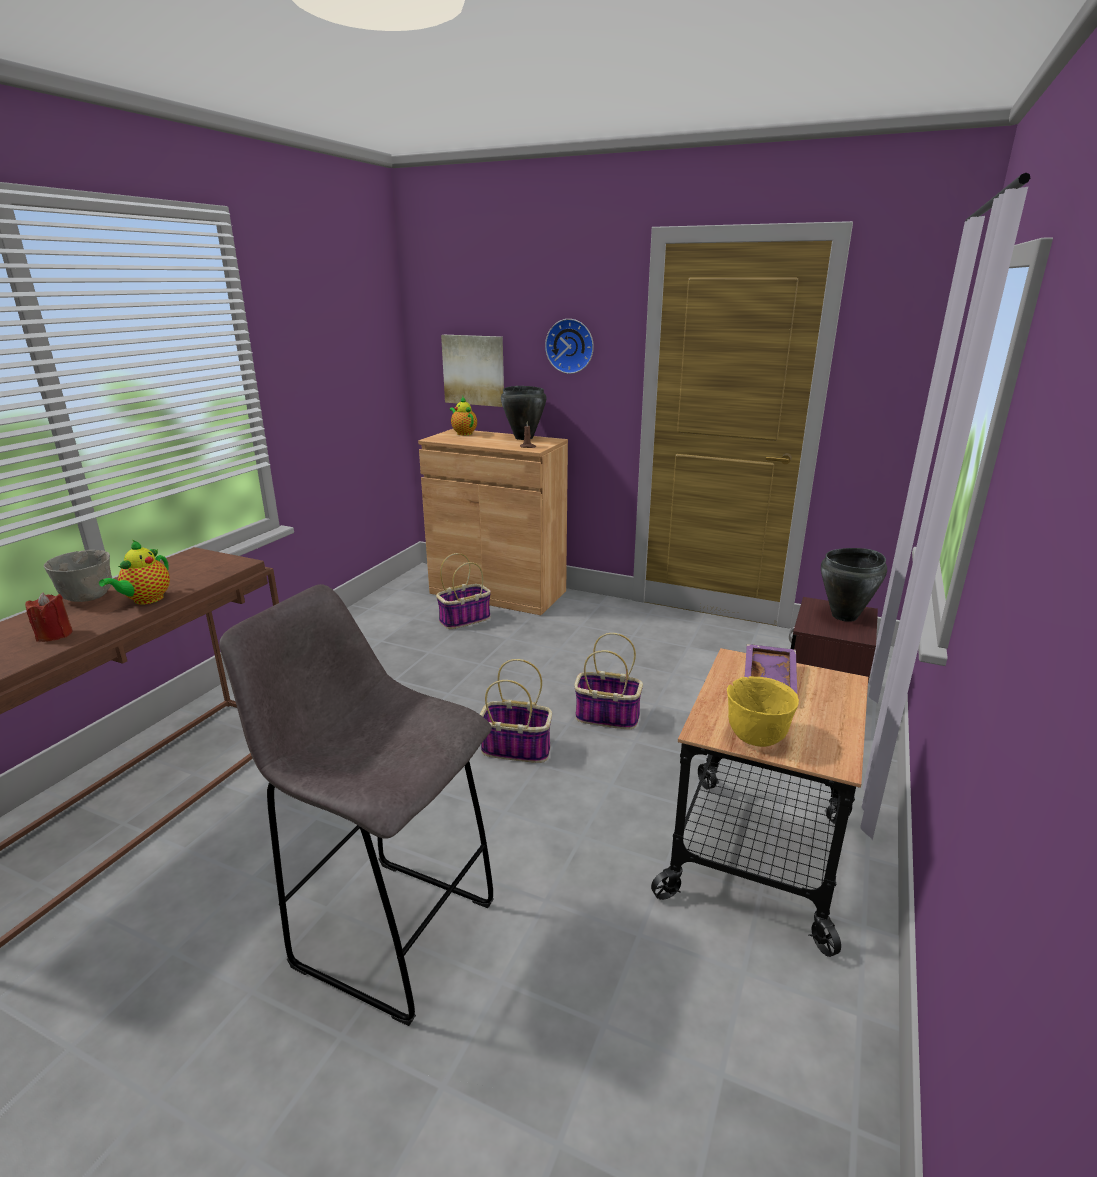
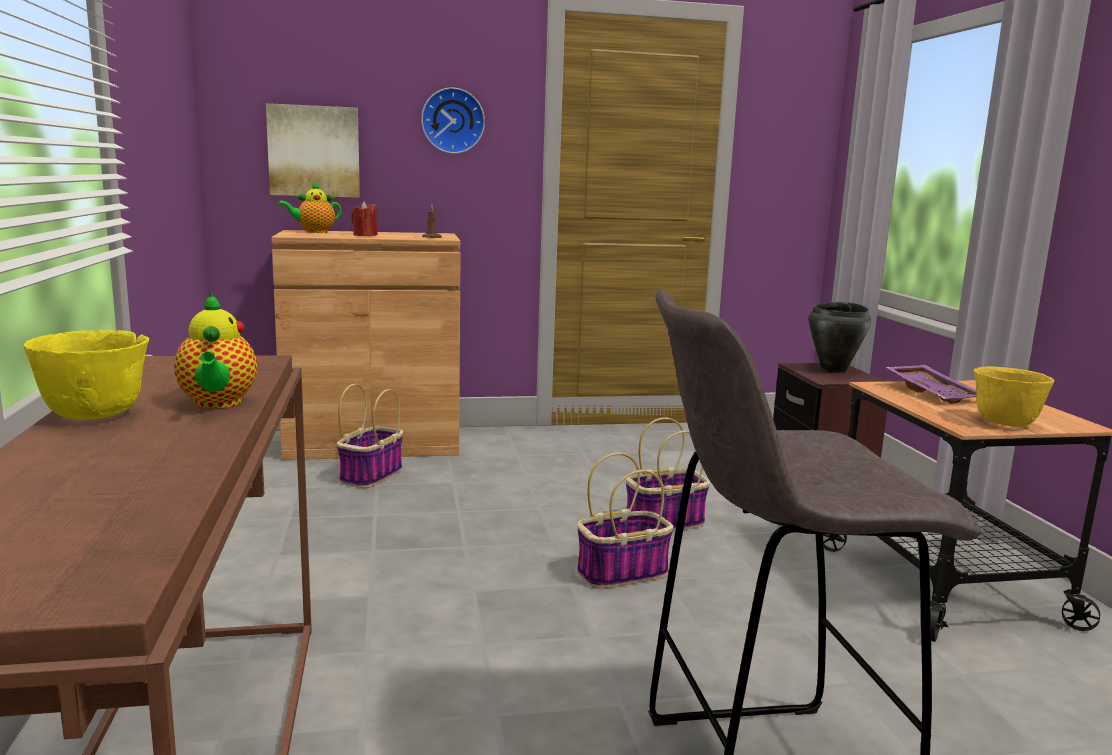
camera: 35 degrees left, 10 degrees down
red candle [25,592,73,642] -> red candle moved to [351,202,377,236]
grey bowl [44,550,112,602] -> yellow bowl [23,330,149,420]
teapot [450,396,477,435] -> teapot turned 45 degrees counterclockwise [278,181,342,233]
black cooking pot [501,386,546,440] -> none

